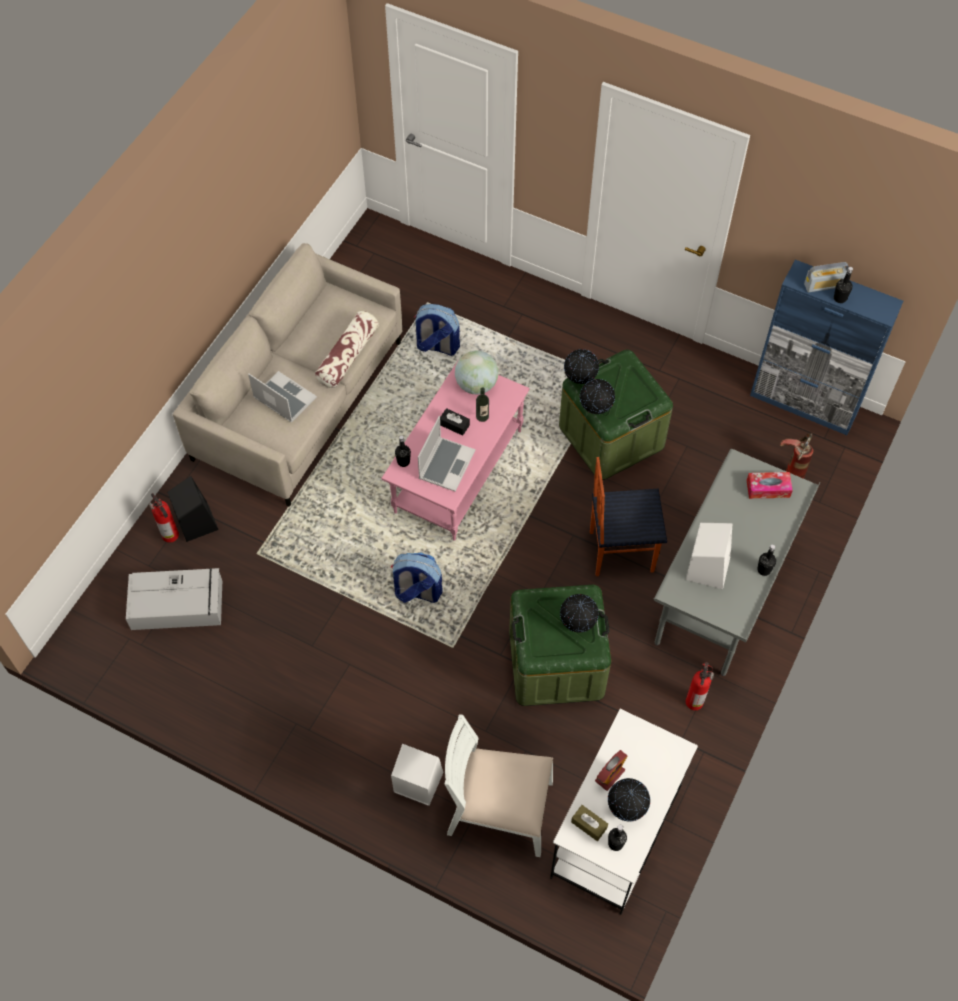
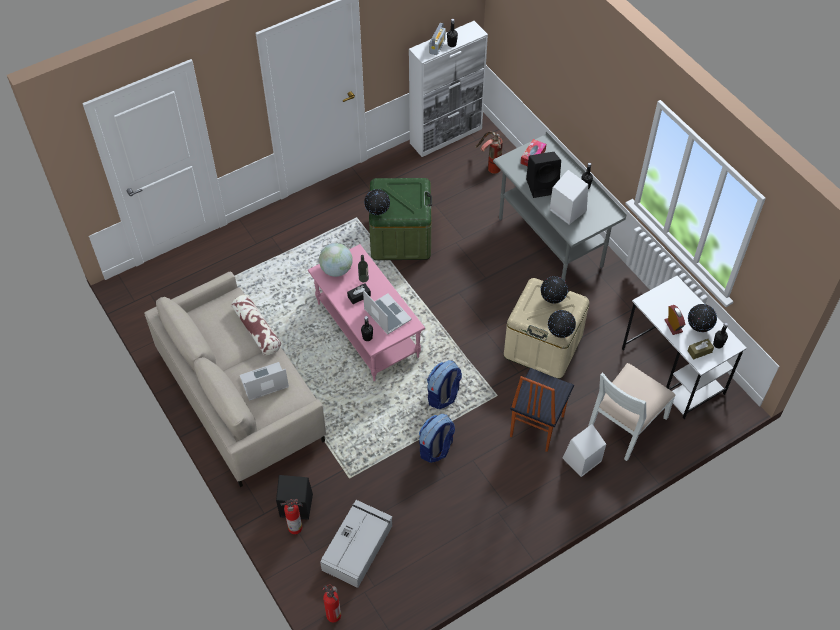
camera: 60 degrees left, 5 degrees down
backpack [414,304,460,356] -> backpack moved to [419,414,455,463]
green storage box [509,585,611,706] -> beige storage box [504,278,589,379]
globe [580,379,615,414] -> globe moved to [548,310,576,338]
chair [590,457,667,576] -> chair moved to [510,368,574,452]
fire extinguisher [686,662,714,710] -> fire extinguisher moved to [322,584,341,623]
blue cabinet [750,260,903,435] -> white cabinet [409,21,488,157]
none -> black speaker [526,152,561,198]

